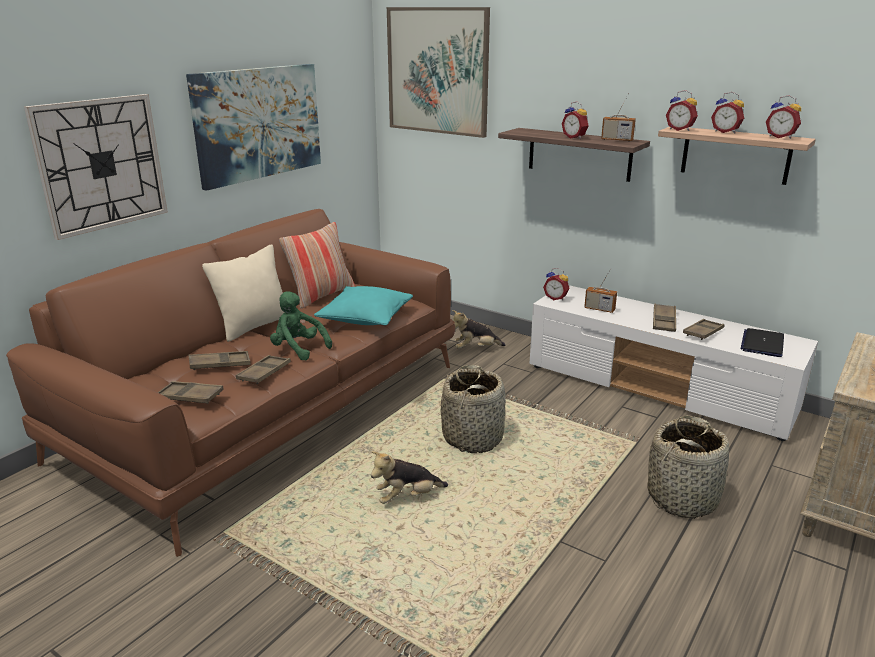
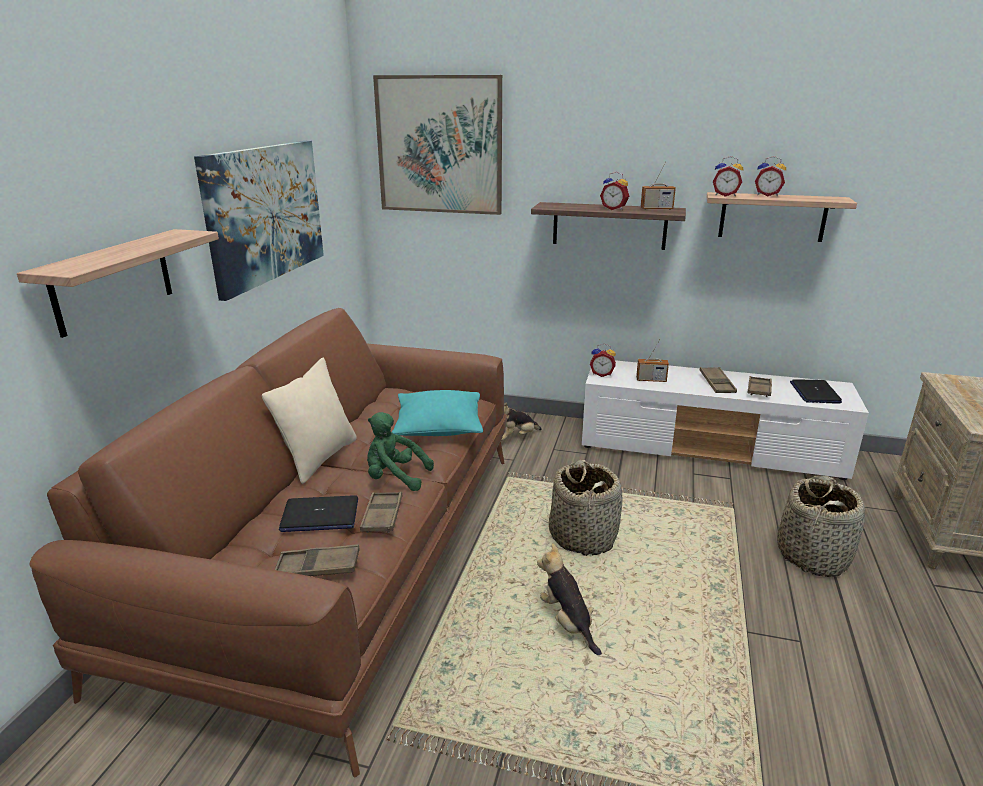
camera: 20 degrees left, 0 degrees up
wall clock [24,94,168,240] -> shelf [17,229,219,338]
brown tray [189,351,251,370] -> laptop [279,496,358,532]
pillow [279,222,355,309] -> none
plush toy [371,451,448,504] -> plush toy turned 105 degrees clockwise [537,543,602,655]
alarm clock [766,95,801,139] -> none

